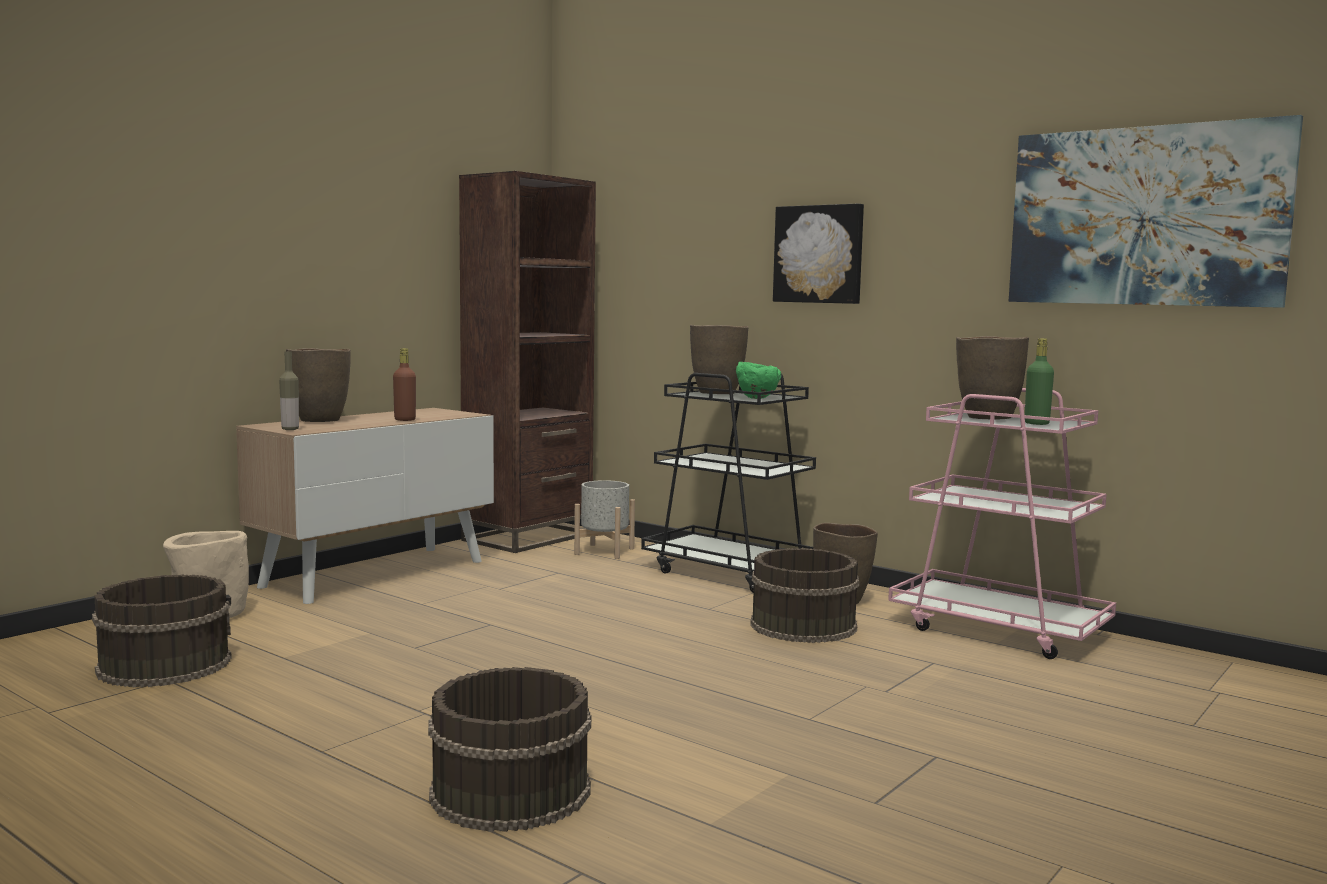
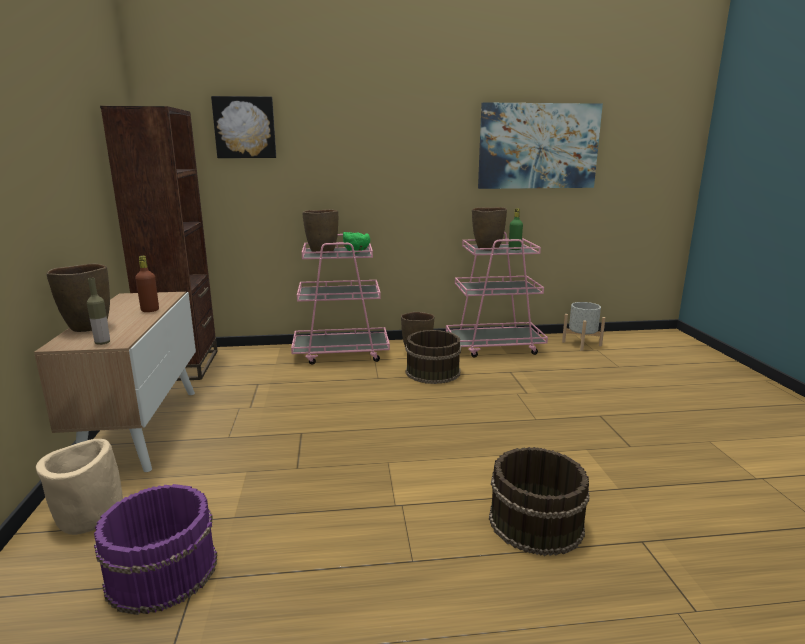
camera: 45 degrees left, 10 degrees up
brown bucket [92,574,232,687] -> purple bucket [94,484,218,615]
grey planter [574,480,635,559] -> grey planter moved to [562,302,605,351]
black cart [641,373,816,593] -> pink cart [291,234,390,365]
picture [773,204,864,304] -> picture moved to [211,96,276,158]

